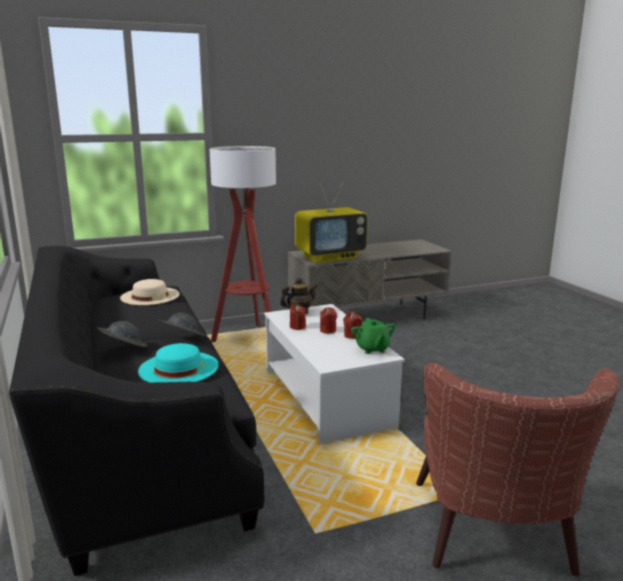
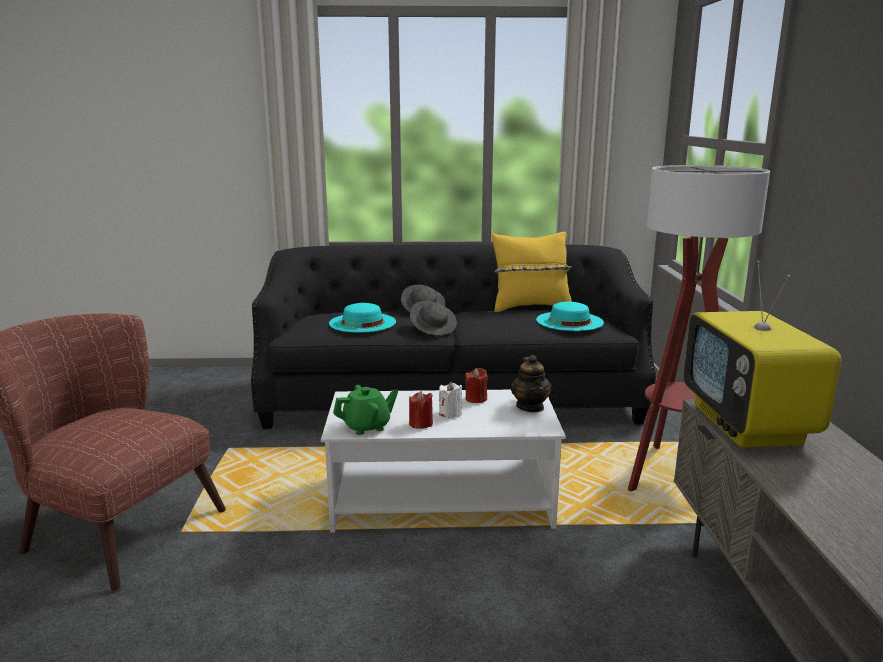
camera: 110 degrees right, 0 degrees up
beige hat [120,279,179,305] -> turquoise hat [536,302,604,331]
red candle [320,307,337,334] -> white candle [439,382,462,418]
green teapot [351,318,396,354] -> green teapot turned 150 degrees clockwise [333,385,398,435]
none -> yellow pillow [492,232,572,312]

